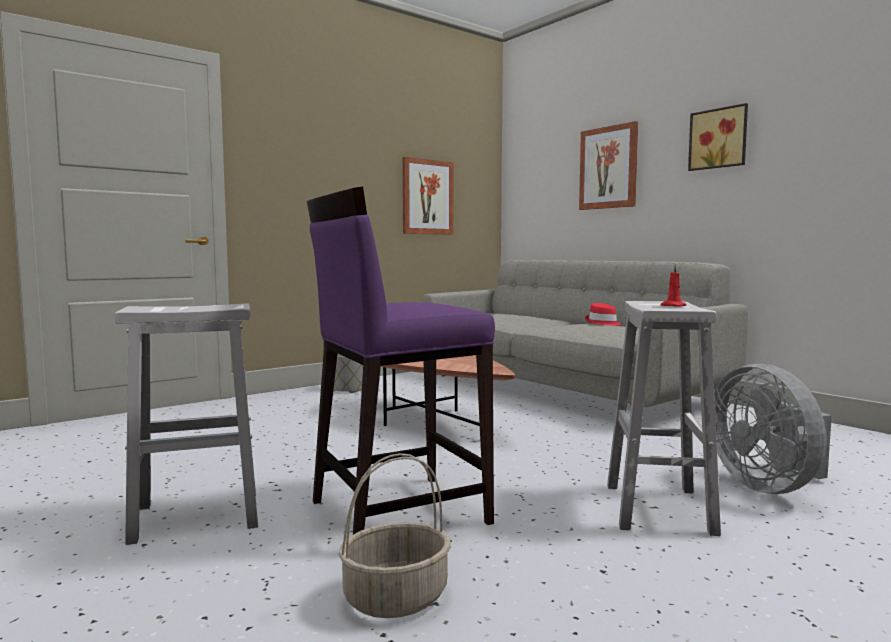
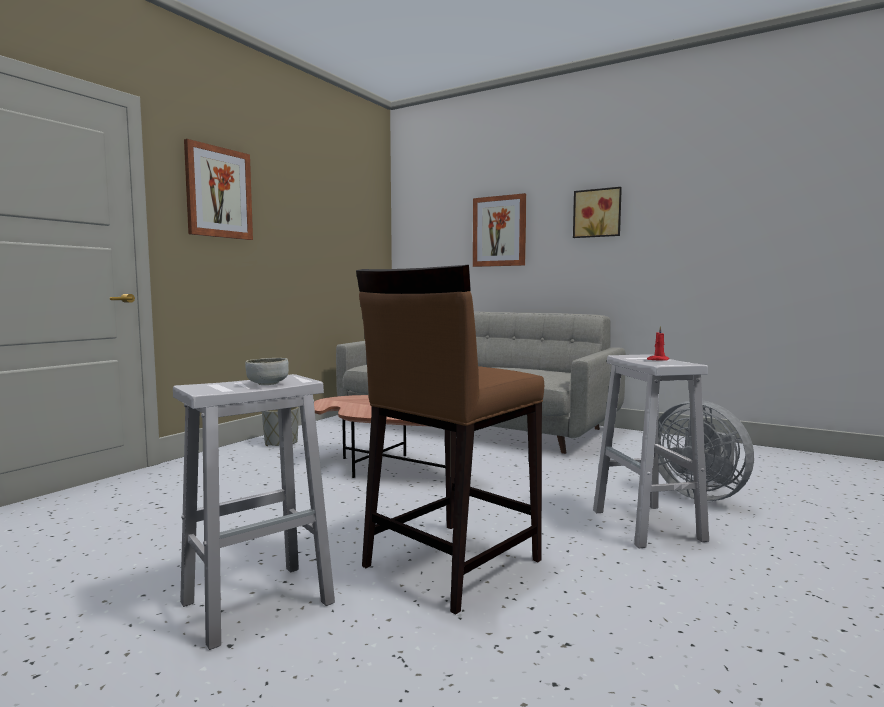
camera: 20 degrees left, 0 degrees up
purple stool [307,186,495,535] -> brown stool [356,265,544,614]
basket [338,453,451,618] -> none
picture [402,157,453,235] -> picture moved to [184,139,253,240]
red hat [585,303,622,325] -> none
none -> bowl [245,358,289,385]

